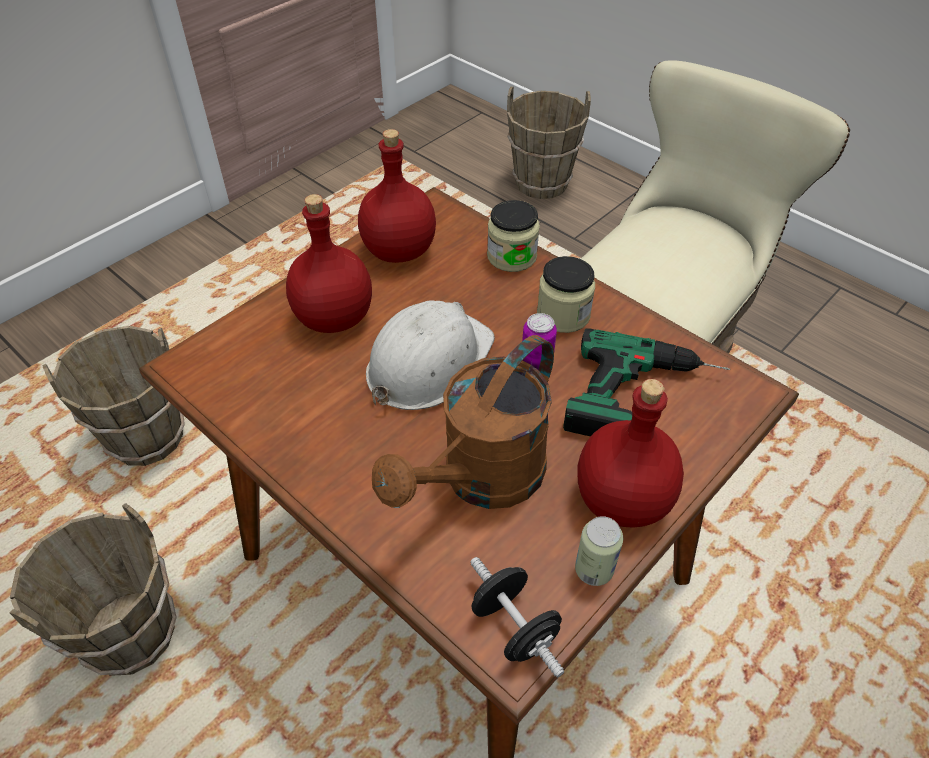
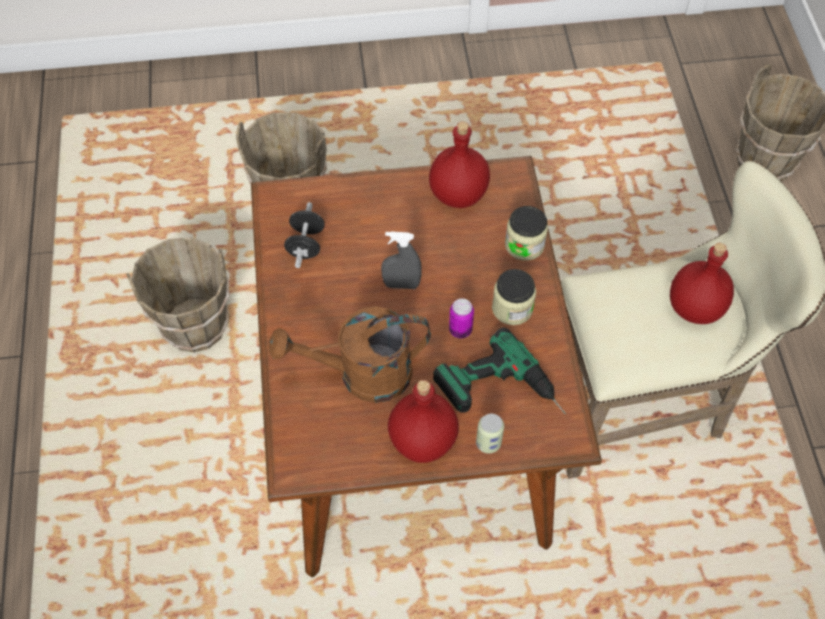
camera: 40 degrees right, 10 degrees up
red bottle [286,194,372,333] -> red bottle moved to [670,243,734,324]
white hard hat [366,300,495,410] -> grey spray bottle [381,231,422,289]
black dumbbell [470,557,564,678] -> black dumbbell moved to [284,202,325,268]
can [575,516,623,586] -> can moved to [476,414,504,454]

